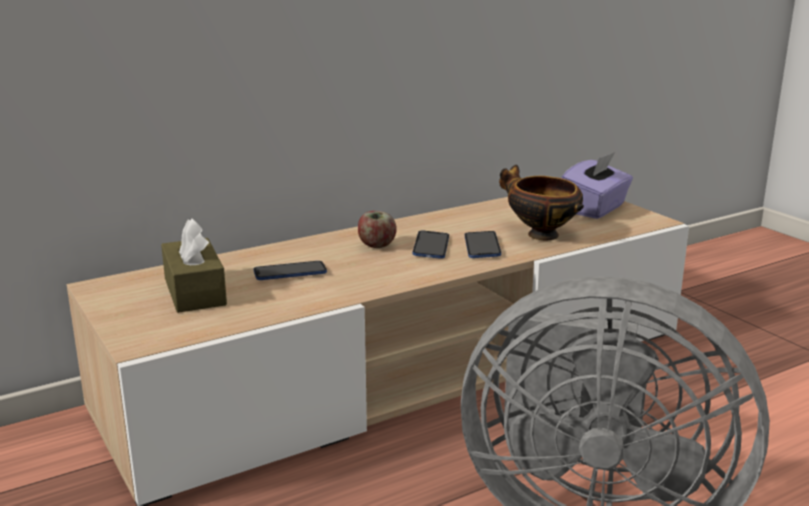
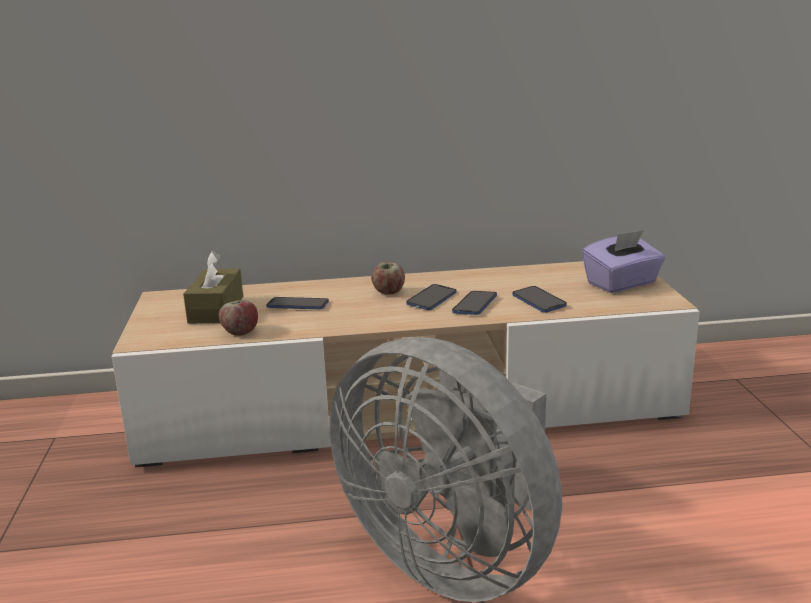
camera: 25 degrees right, 0 degrees up
bowl [499,165,584,241] -> phone [512,286,567,313]
none -> apple [219,300,258,336]

